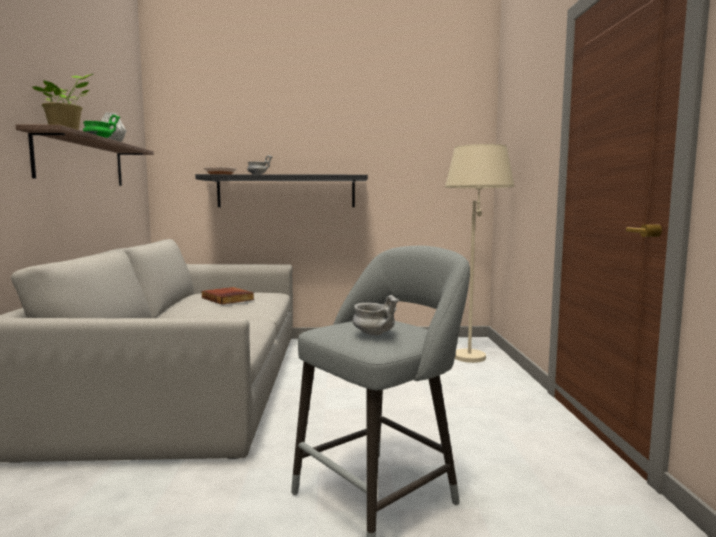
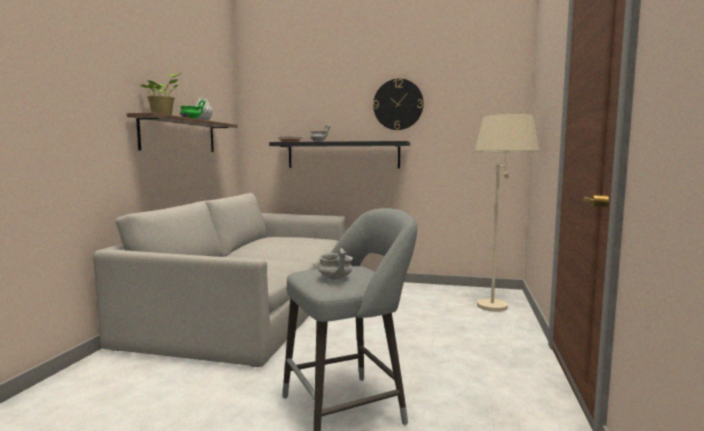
camera: 15 degrees right, 0 degrees up
book [202,287,255,305] -> none
none -> wall clock [373,79,424,130]

